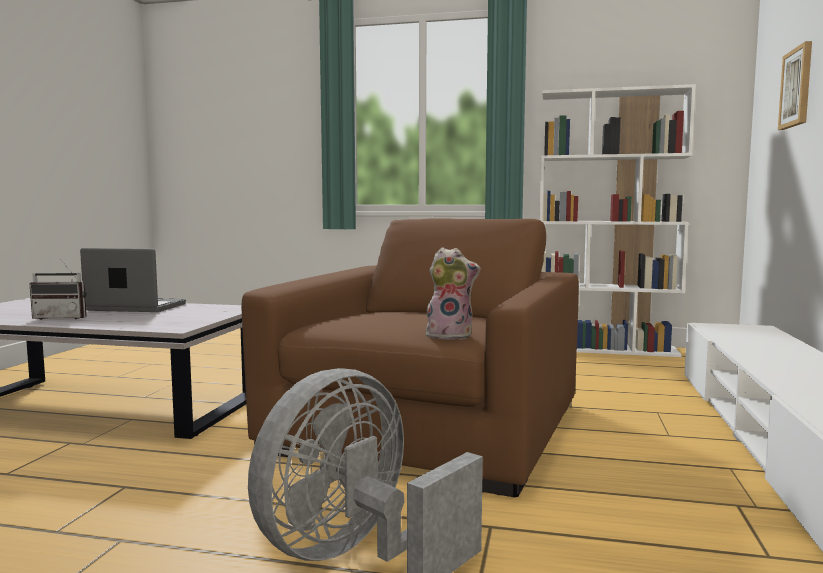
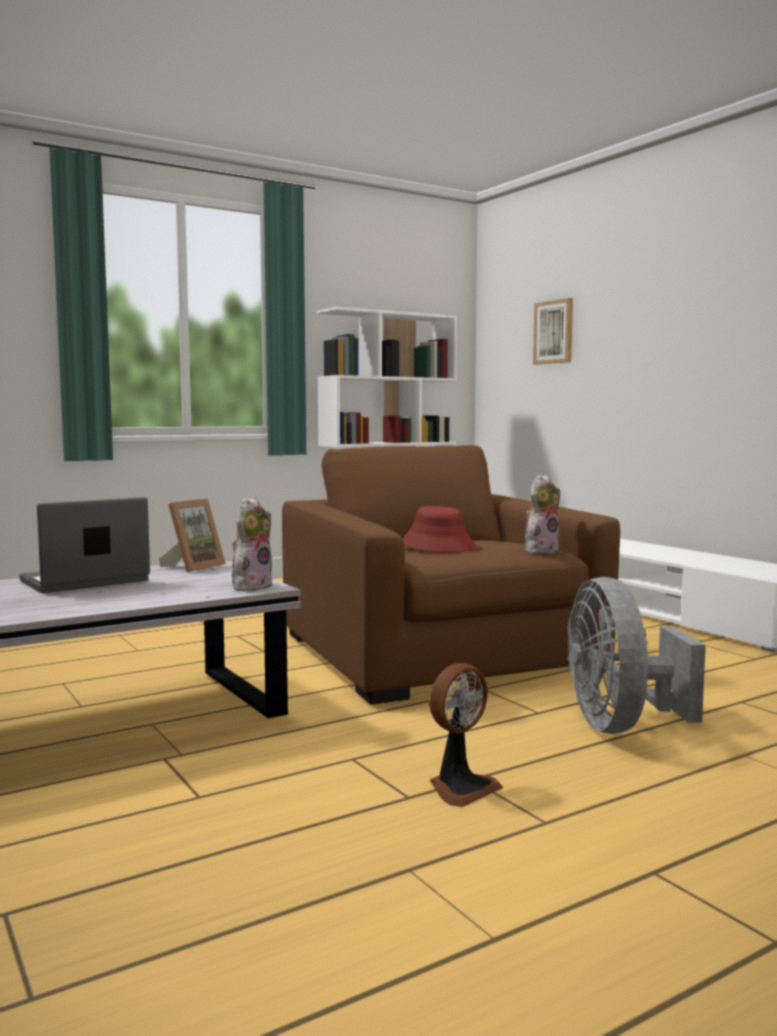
camera: 45 degrees left, 0 degrees up
radio [29,259,87,320] -> none
none -> picture frame [159,498,226,572]
none -> plush toy [232,497,272,591]
none -> red hat [402,506,476,553]
none -> fan [429,663,503,807]

